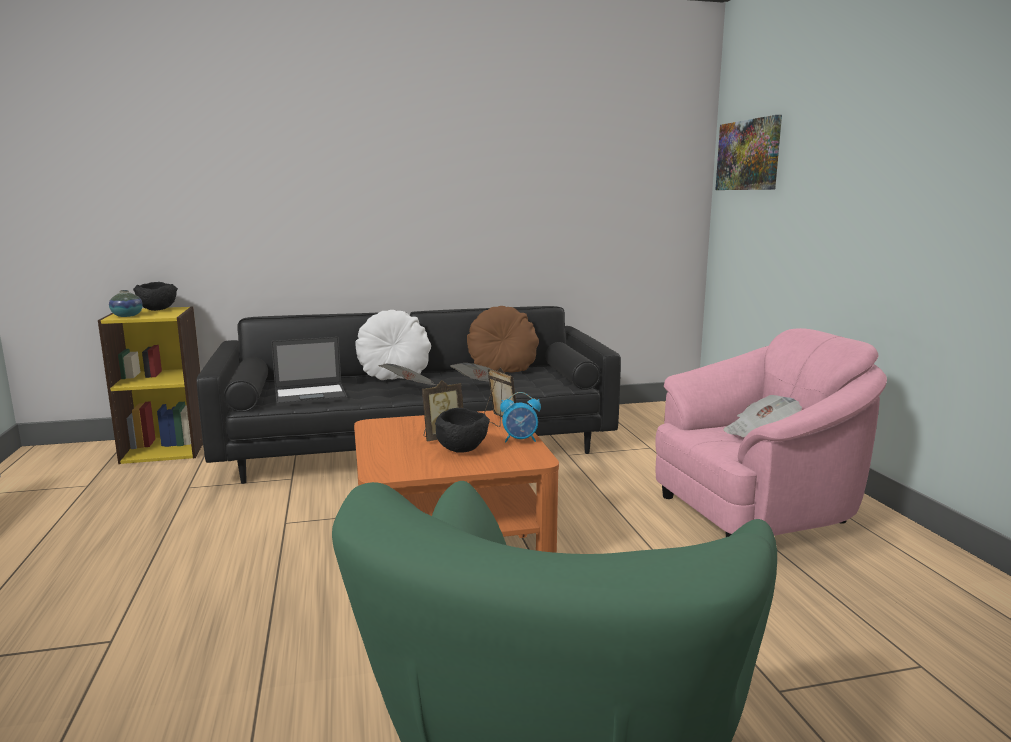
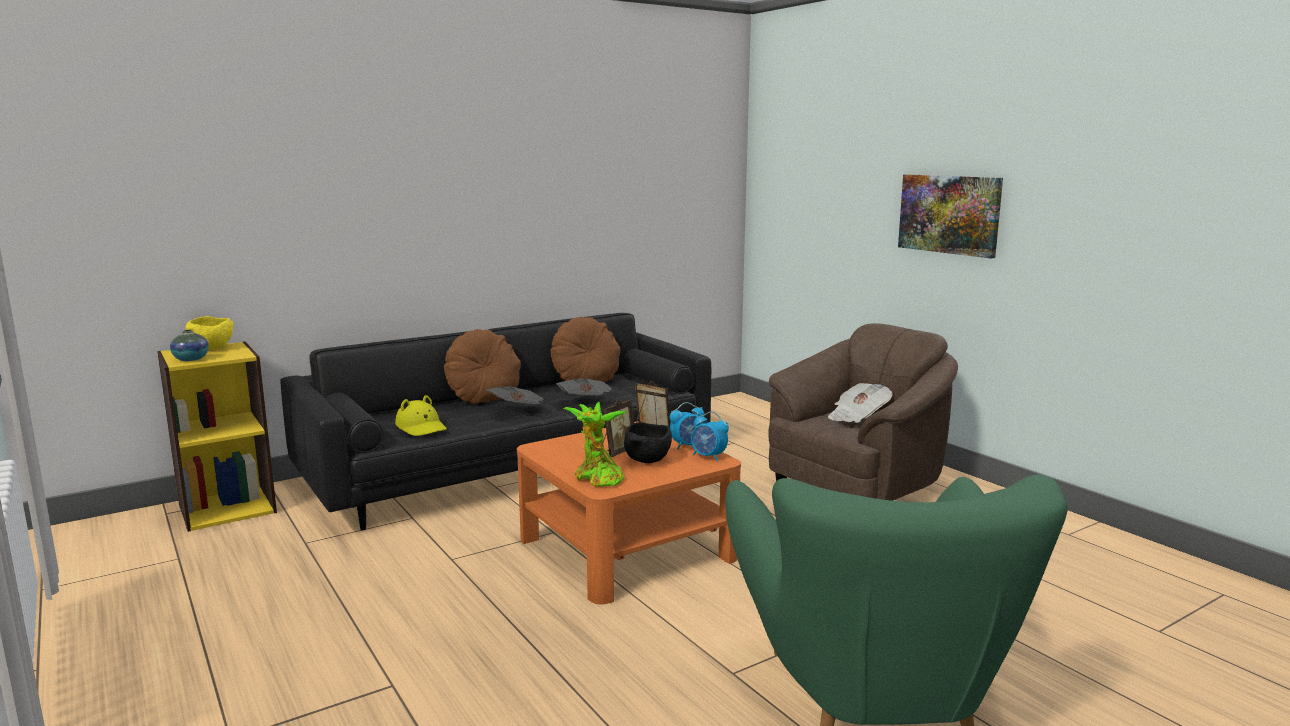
camera: 20 degrees left, 0 degrees up
black bowl [133,282,178,311] -> yellow bowl [185,316,234,350]
laptop [271,337,347,406] -> yellow hat [395,395,447,436]
white pillow [355,310,431,380] -> brown pillow [444,329,521,404]
pink armchair [655,328,887,537] -> brown armchair [768,323,958,501]
picture [715,115,782,190] -> picture moved to [898,174,1003,258]
none -> potted plant [563,402,628,486]
none -> alarm clock [691,412,729,461]

